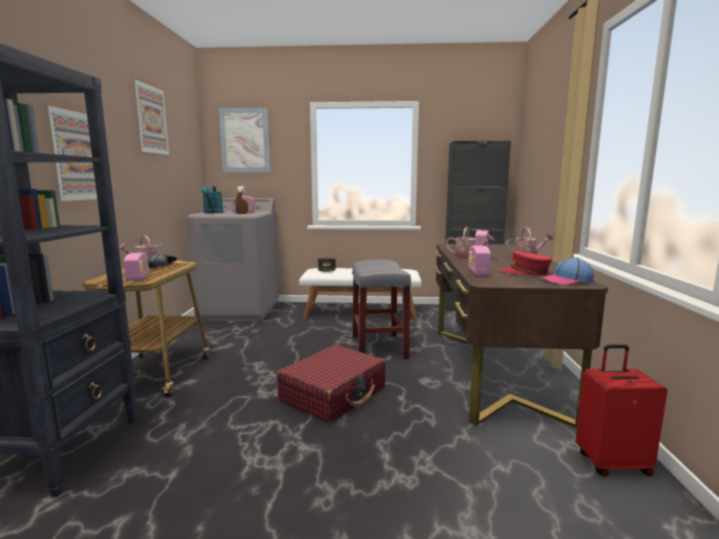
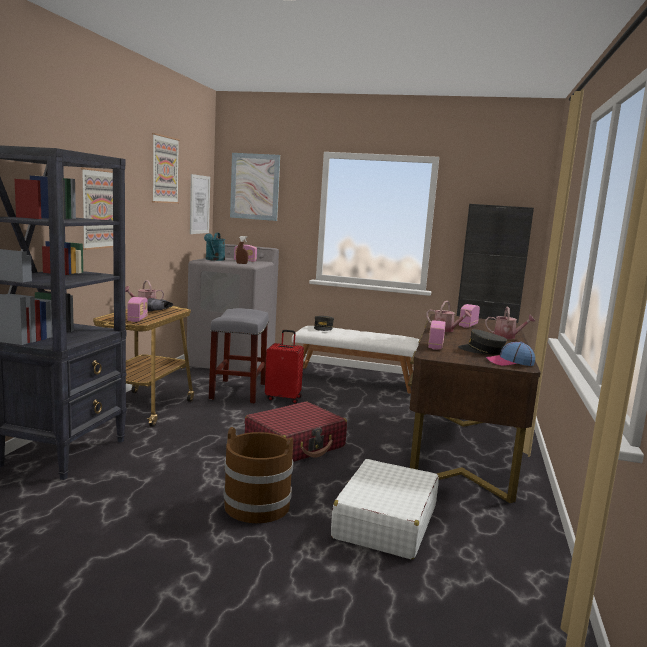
camera: 10 degrees right, 0 degrees up
grey stool [352,260,411,359] -> grey stool moved to [209,308,269,404]
red cap [499,251,552,275] -> grey cap [458,329,507,355]
red suitcase [576,344,668,476] -> red suitcase moved to [265,330,304,404]
none -> picture [190,174,210,234]
none -> brown bucket [224,427,293,523]
none -> white suitcase [331,459,439,560]

